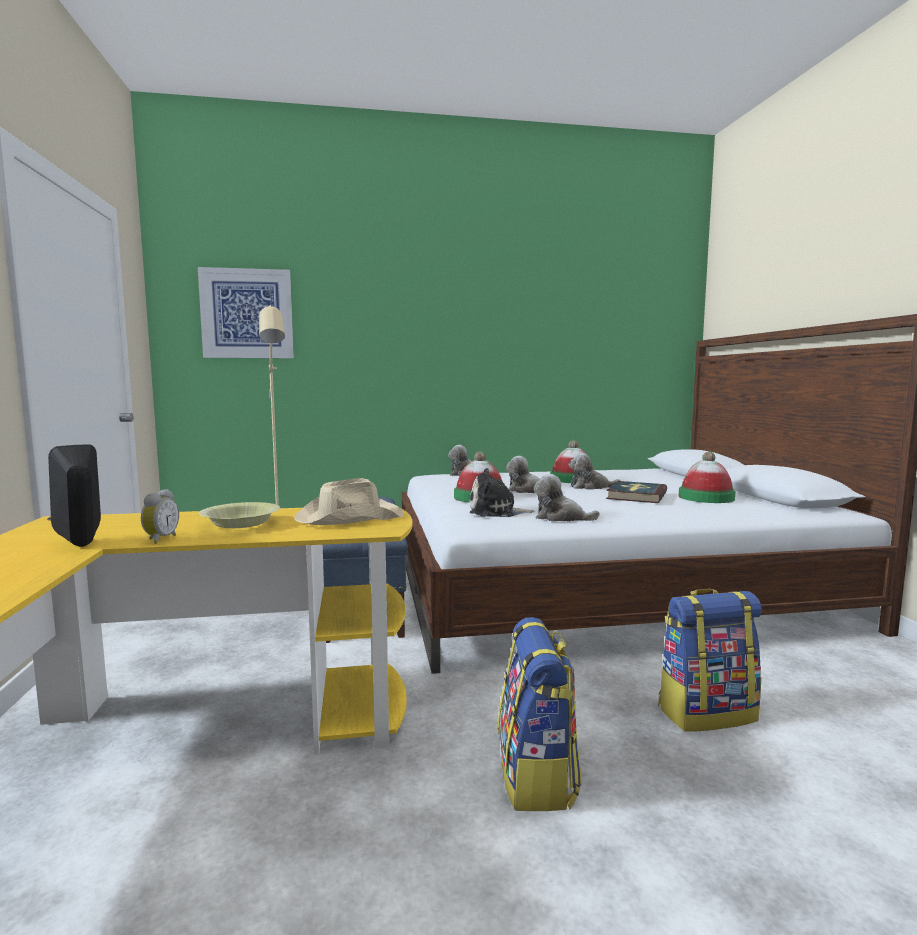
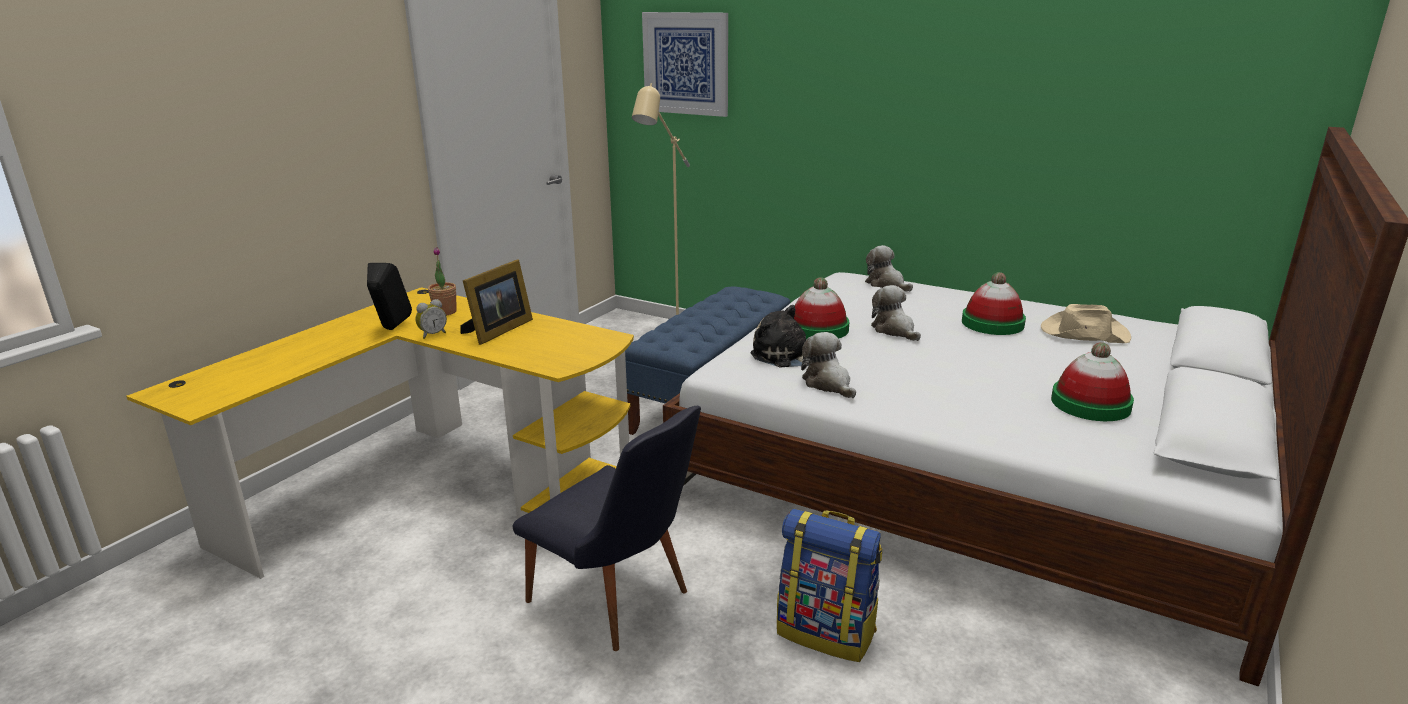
camera: 40 degrees right, 15 degrees up
yellow bowl [199,502,280,528] -> picture frame [460,259,533,345]
beige hat [294,478,404,525] -> beige hat moved to [1041,304,1131,343]
backpack [498,617,582,811] -> black chair [513,406,701,651]
plush toy [568,453,620,490] -> none
book [606,481,667,503] -> none
none -> potted plant [428,247,457,315]

